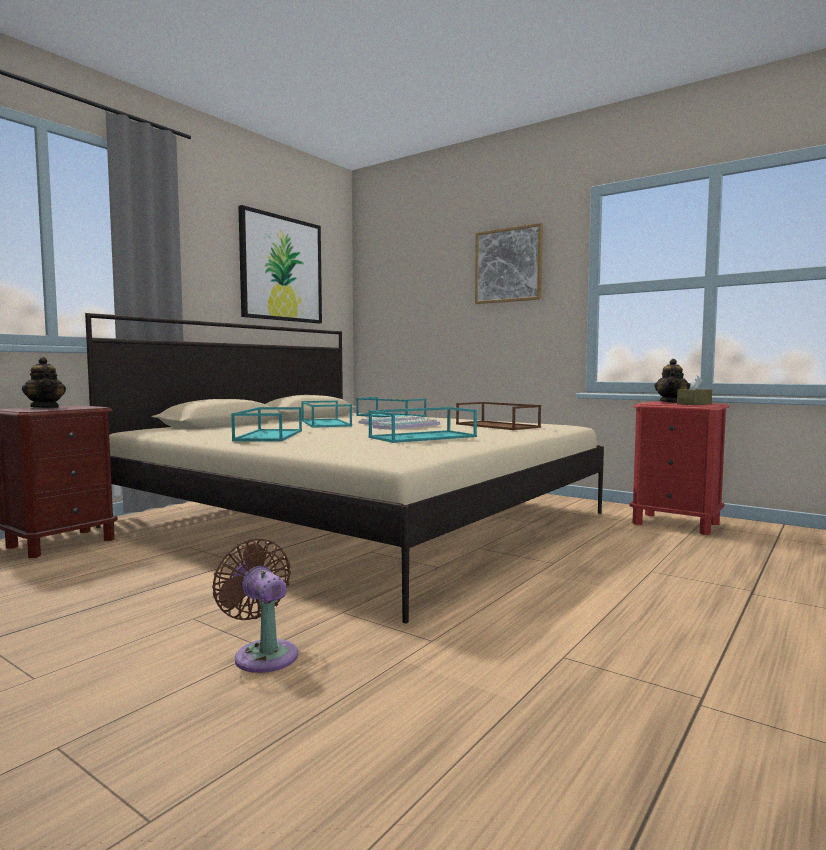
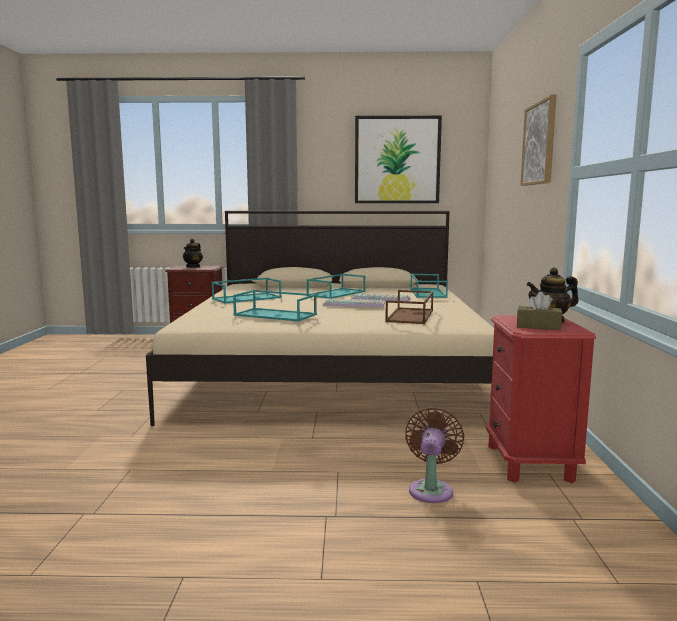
camera: 55 degrees right, 5 degrees up
brown fan [212,539,298,673] -> brown fan moved to [405,408,464,503]

